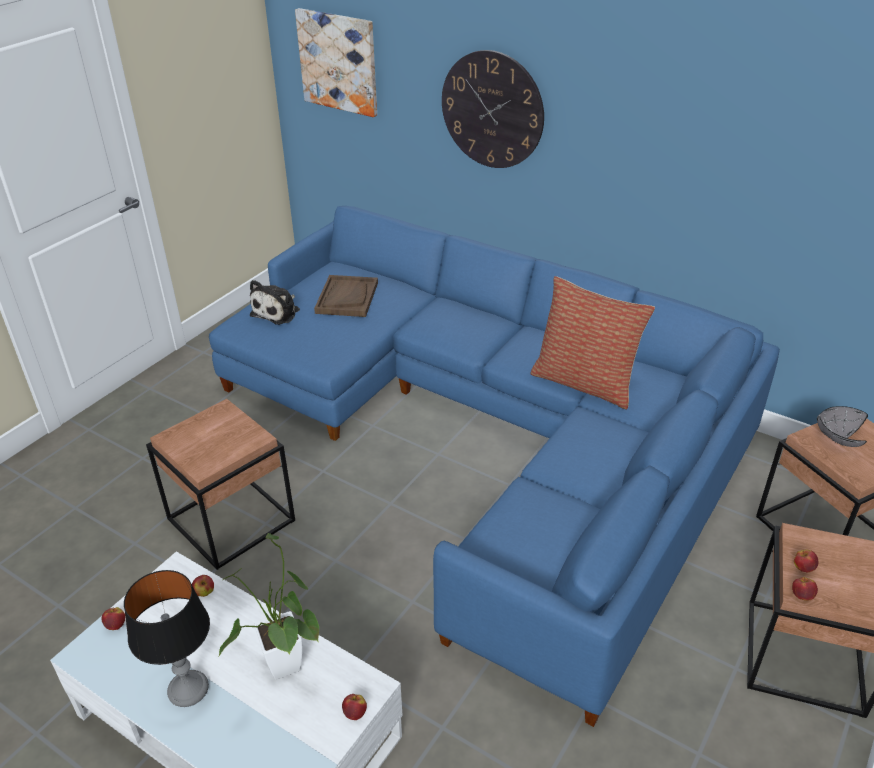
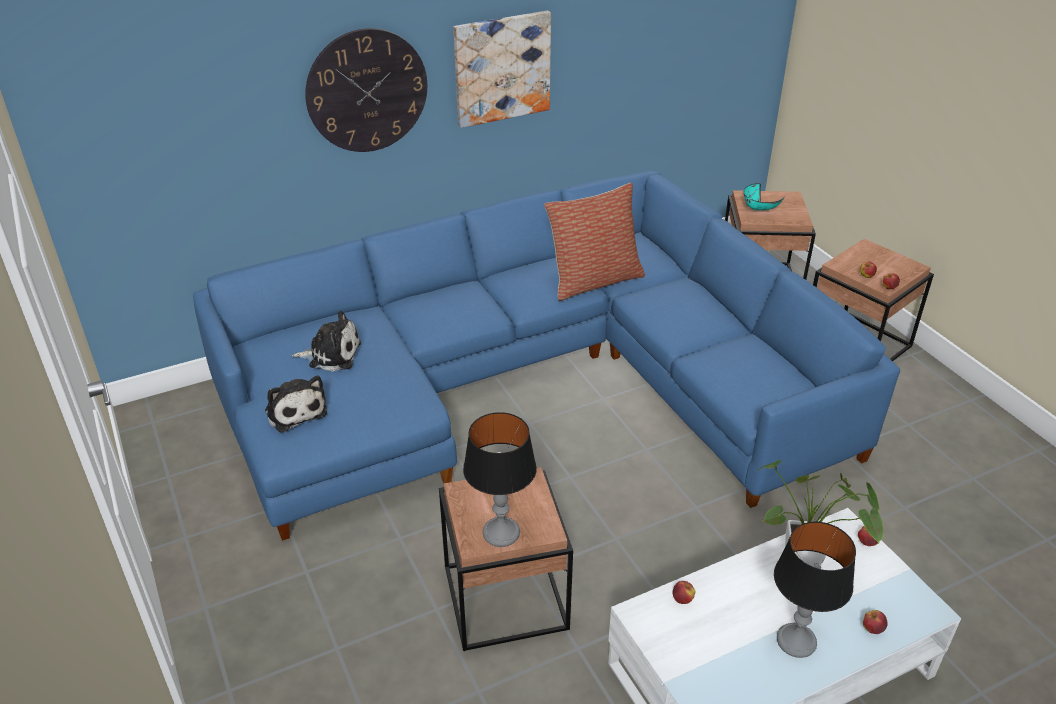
camera: 60 degrees left, 0 degrees up
apple [102,607,125,630] -> apple moved to [863,610,888,634]
picture [295,8,377,117] -> picture moved to [454,11,551,128]
brown tray [314,275,378,317] -> plush toy [292,311,361,372]
grey bowl [817,406,868,447] -> turquoise bowl [744,183,785,210]
none -> table lamp [463,412,537,547]

